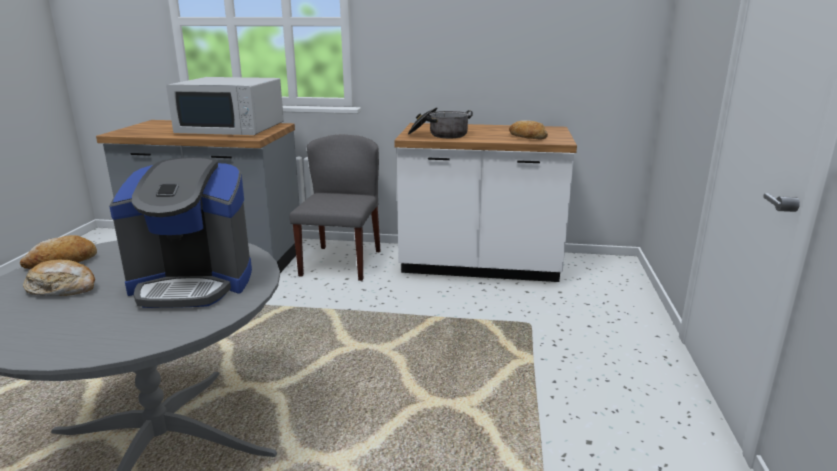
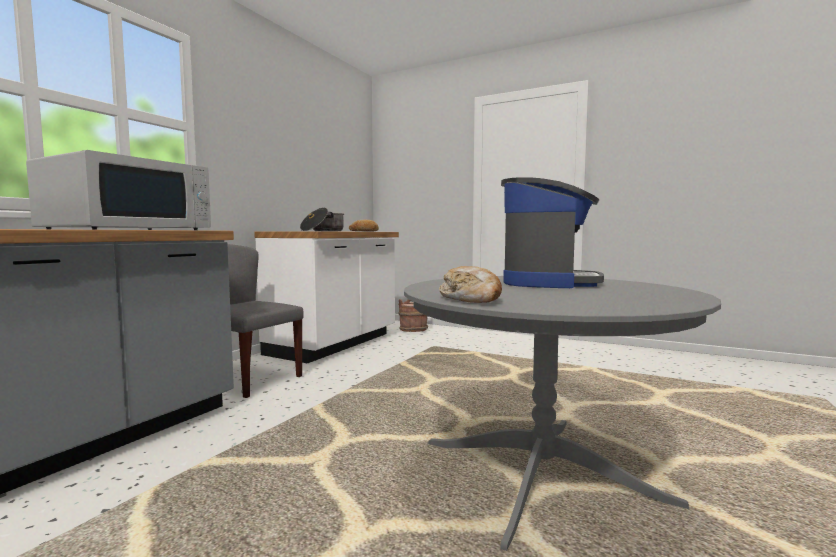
camera: 70 degrees left, 15 degrees down
bread [23,259,95,296] -> none
none -> brown bucket [398,299,428,332]

